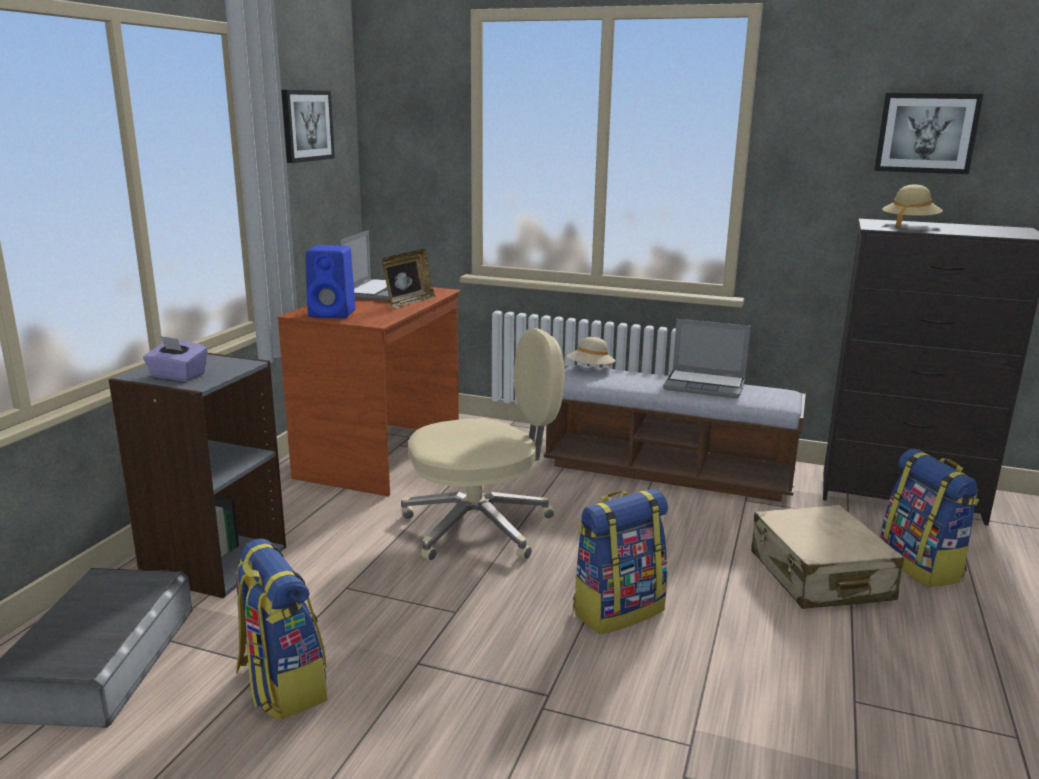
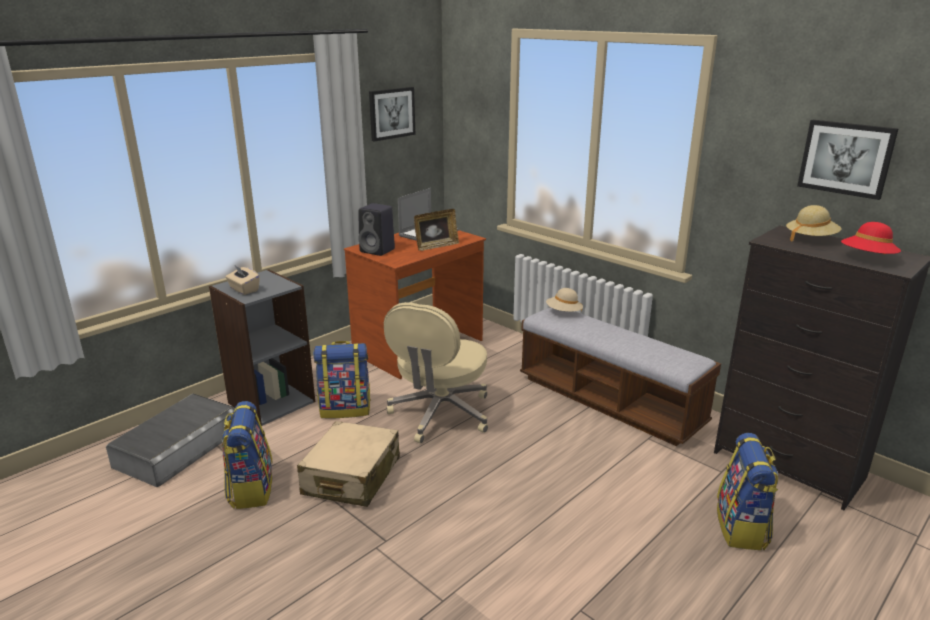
camera: 25 degrees right, 5 degrees up
purple tissue box [143,336,208,381] -> beige tissue box [225,266,260,295]
blue speaker [306,245,355,318] -> black speaker [358,203,395,256]
beige office chair [401,328,565,561] -> beige office chair turned 105 degrees clockwise [384,302,488,444]
backpack [573,489,668,634] -> backpack moved to [313,341,371,418]
laptop [663,319,751,399] -> none
beige suitcase [751,505,904,609] -> beige suitcase moved to [297,421,400,507]
none -> red hat [841,222,901,254]

